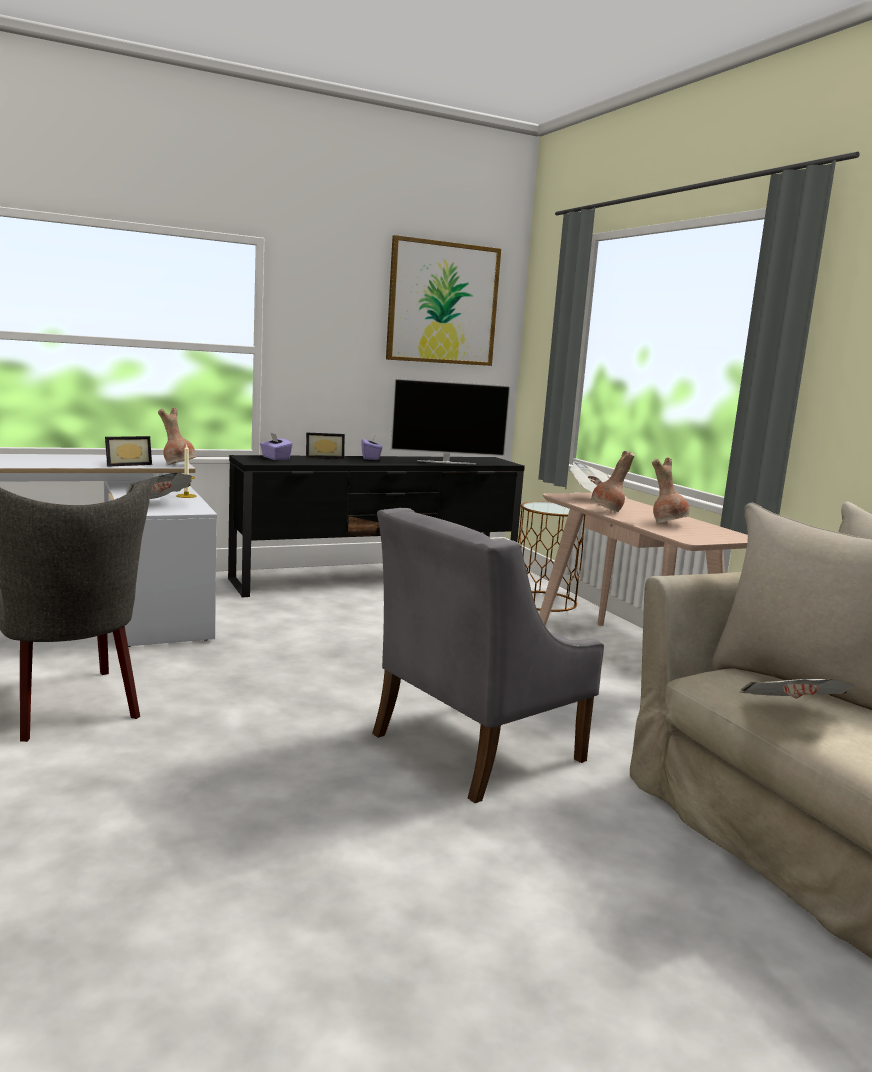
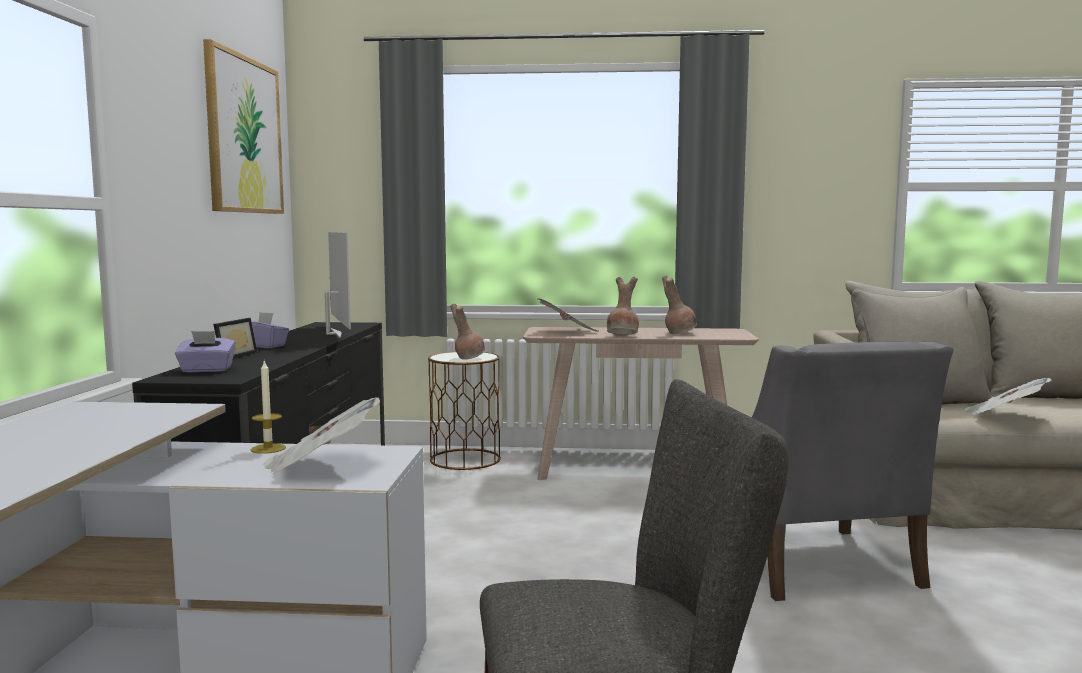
camera: 60 degrees left, 5 degrees down
picture frame [105,436,152,467] -> none
brown vase [158,408,196,465] -> brown vase moved to [450,303,485,360]
television [390,378,511,464] -> television turned 45 degrees counterclockwise [325,232,351,338]

